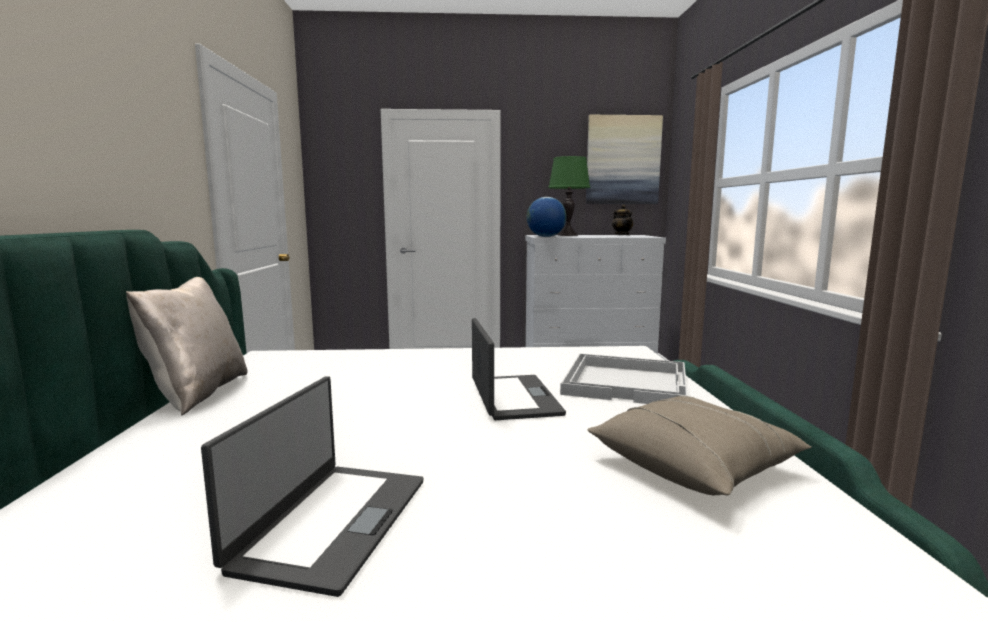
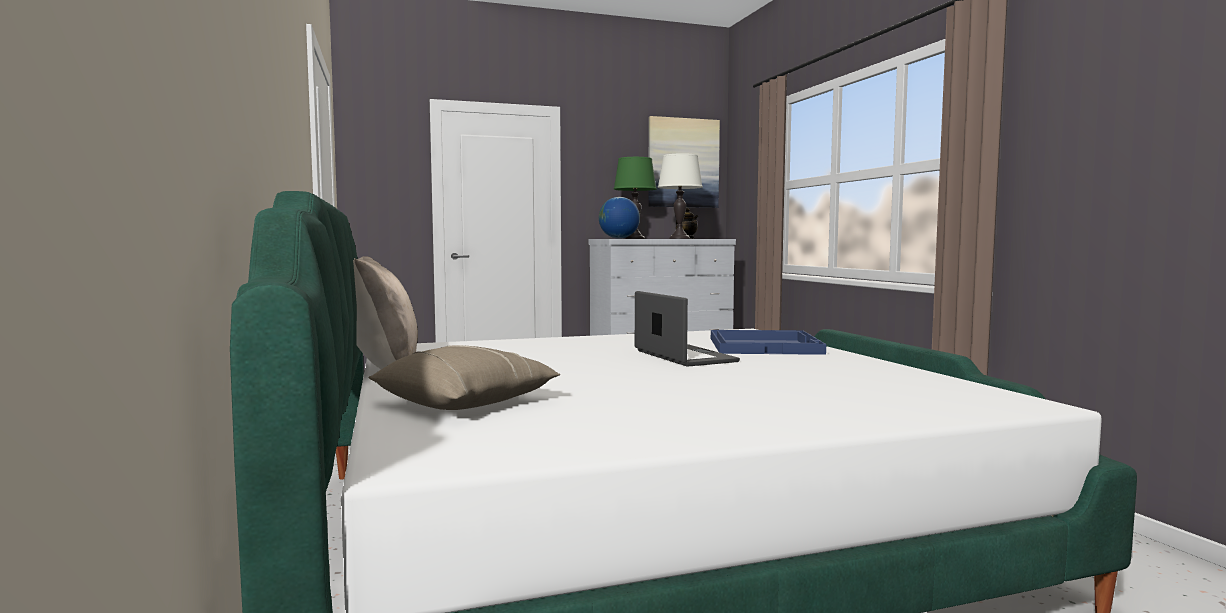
camera: 15 degrees left, 5 degrees down
laptop [201,376,424,597] -> none
white tray [560,354,688,404] -> blue tray [711,330,826,355]
beige pillow [587,395,812,496] -> beige pillow moved to [369,345,560,410]
none -> white table lamp [658,153,703,239]

